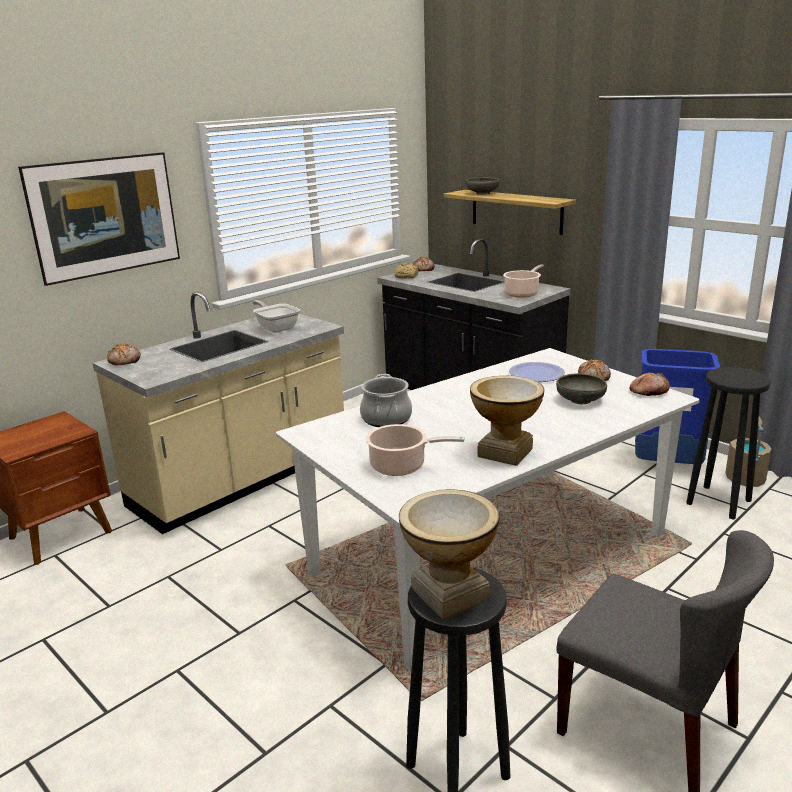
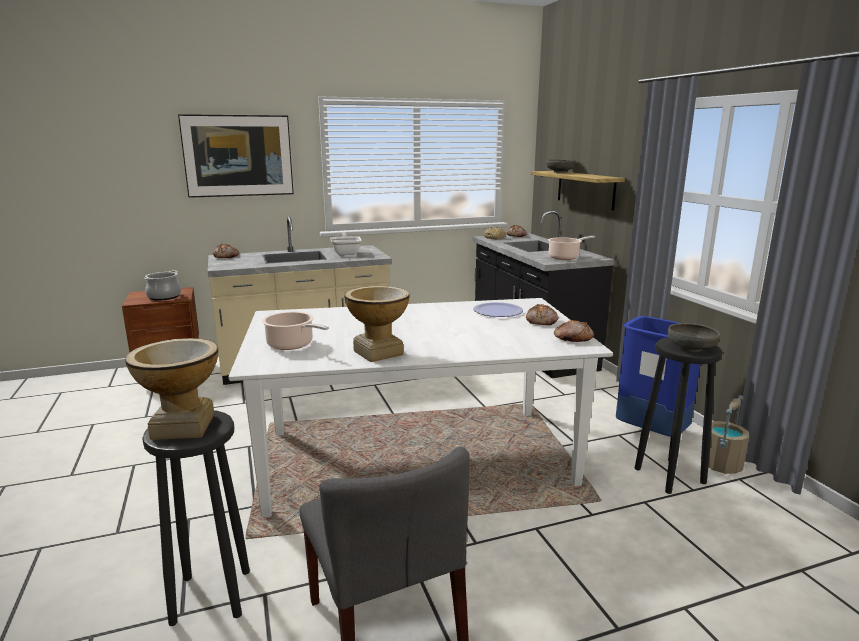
camera: 25 degrees right, 5 degrees down
cooking pot [360,374,412,427] -> cooking pot moved to [144,270,181,301]
grey bowl [556,373,607,404] -> grey bowl moved to [668,323,720,352]

